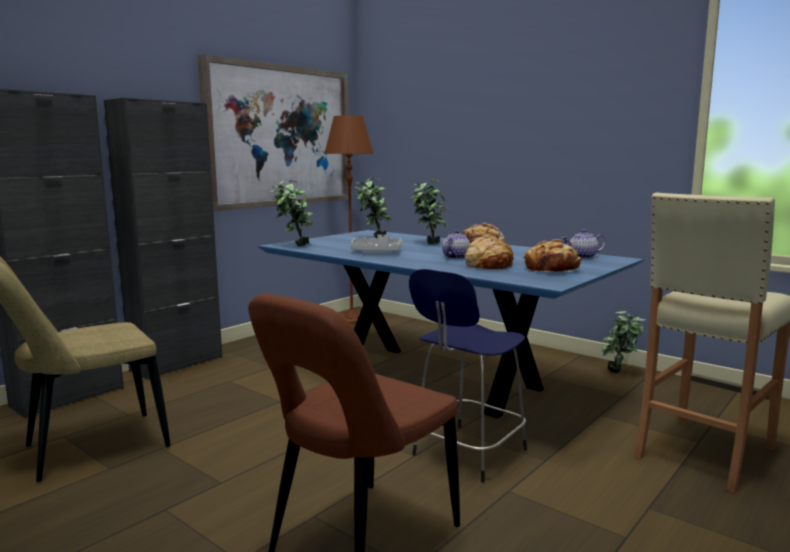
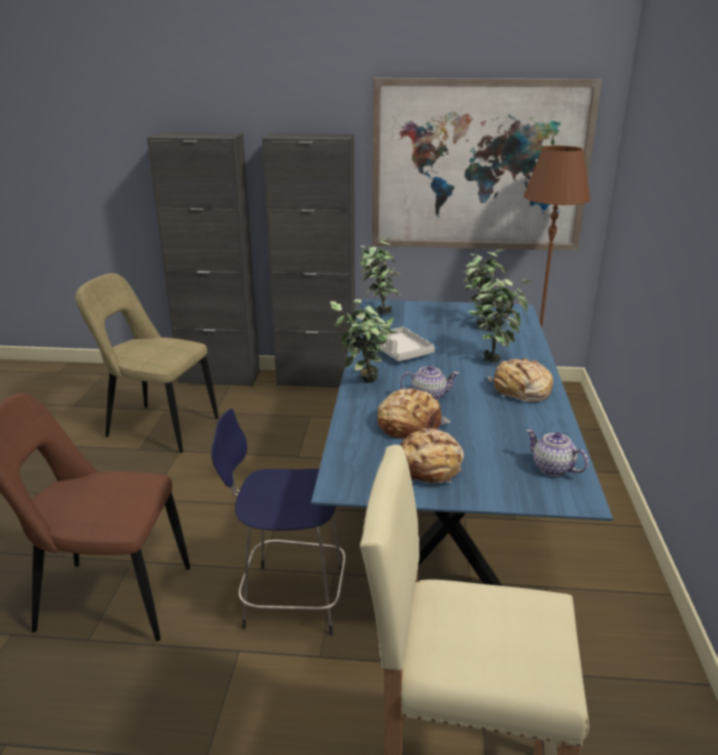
camera: 55 degrees right, 15 degrees up
potted plant [600,311,646,373] -> potted plant moved to [330,299,397,383]

